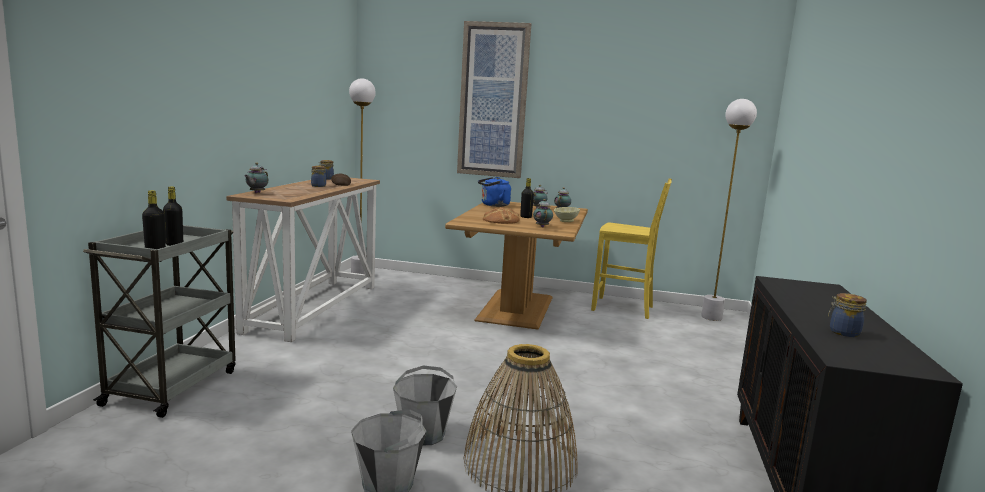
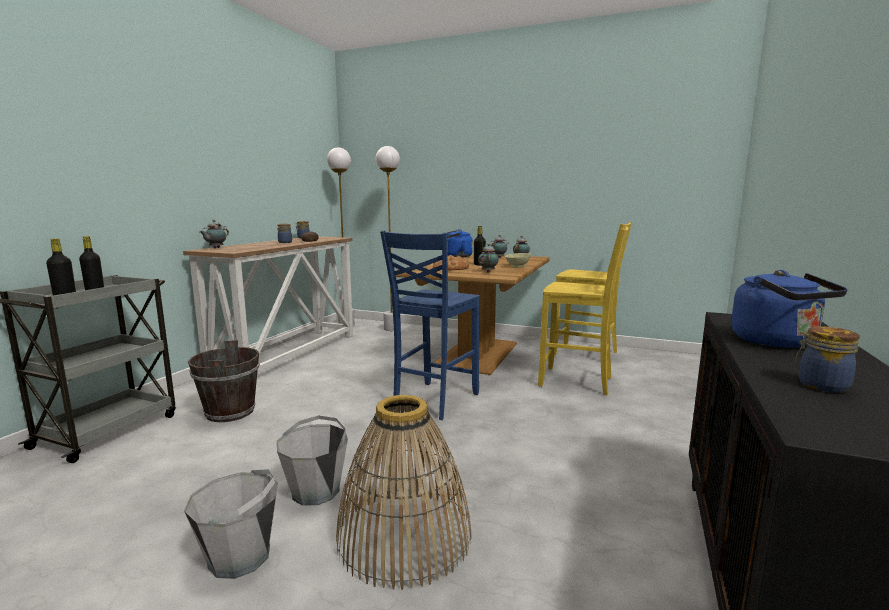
camera: 10 degrees right, 0 degrees up
picture [457,21,531,178] -> none
white floor lamp [701,99,757,321] -> white floor lamp moved to [376,146,400,331]
none -> brown bucket [188,340,260,422]
none -> blue chair [380,230,480,420]
none -> yellow chair [538,226,628,396]
none -> blue kettle [731,270,848,348]

